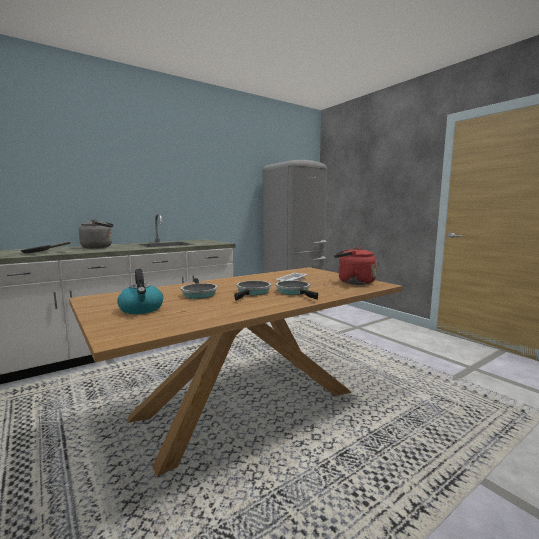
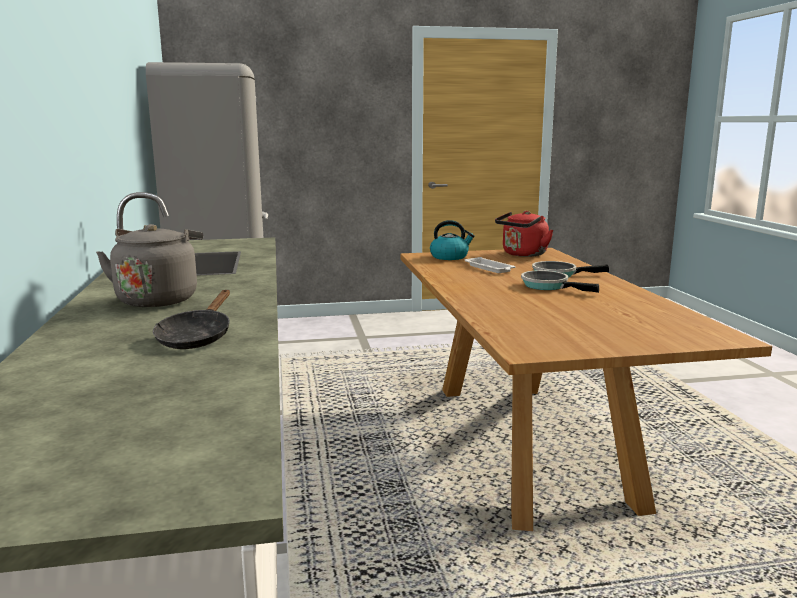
camera: 65 degrees left, 5 degrees up
kettle [117,269,163,314] -> kettle moved to [430,220,475,260]
frying pan [181,278,217,299] -> none

